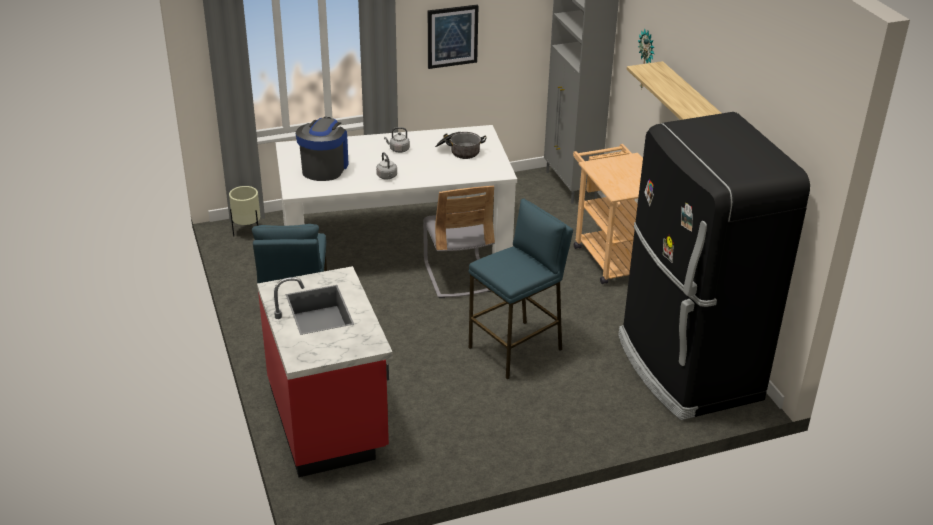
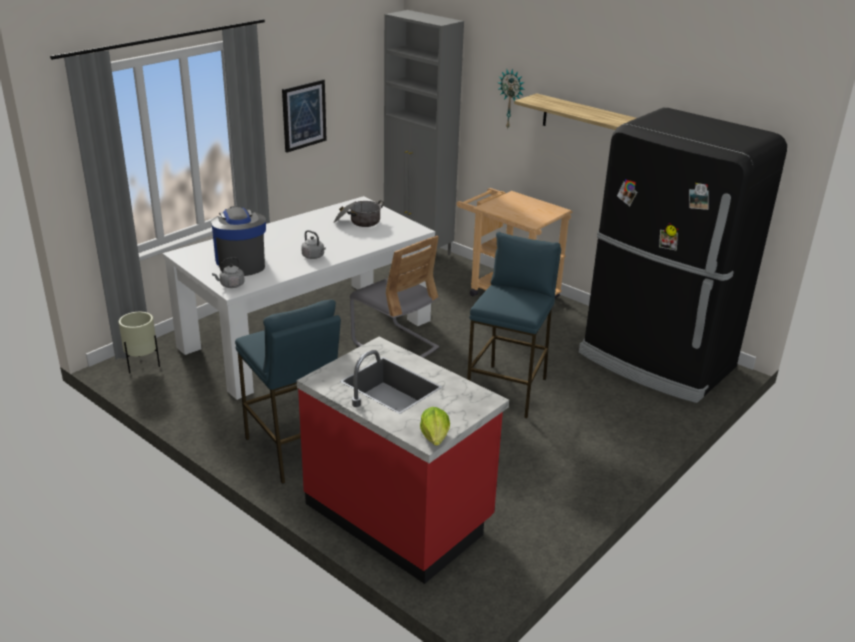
camera: 30 degrees left, 5 degrees down
grey kettle [384,127,410,153] -> grey kettle moved to [212,257,245,288]
none -> lettuce [420,407,450,446]

